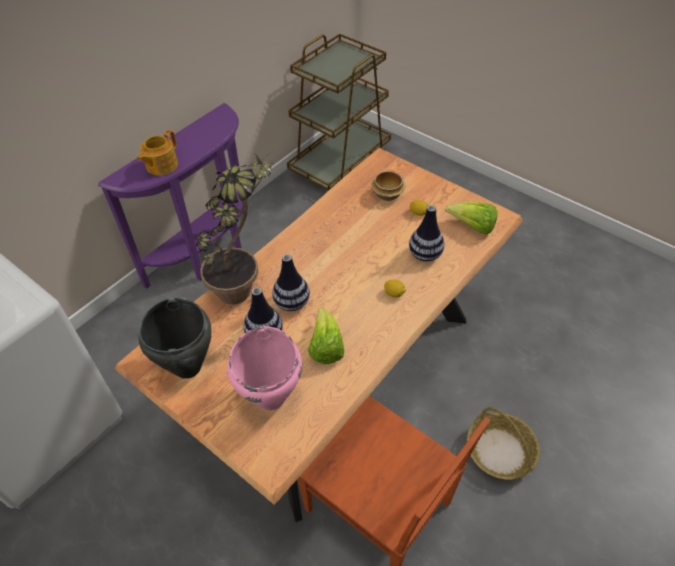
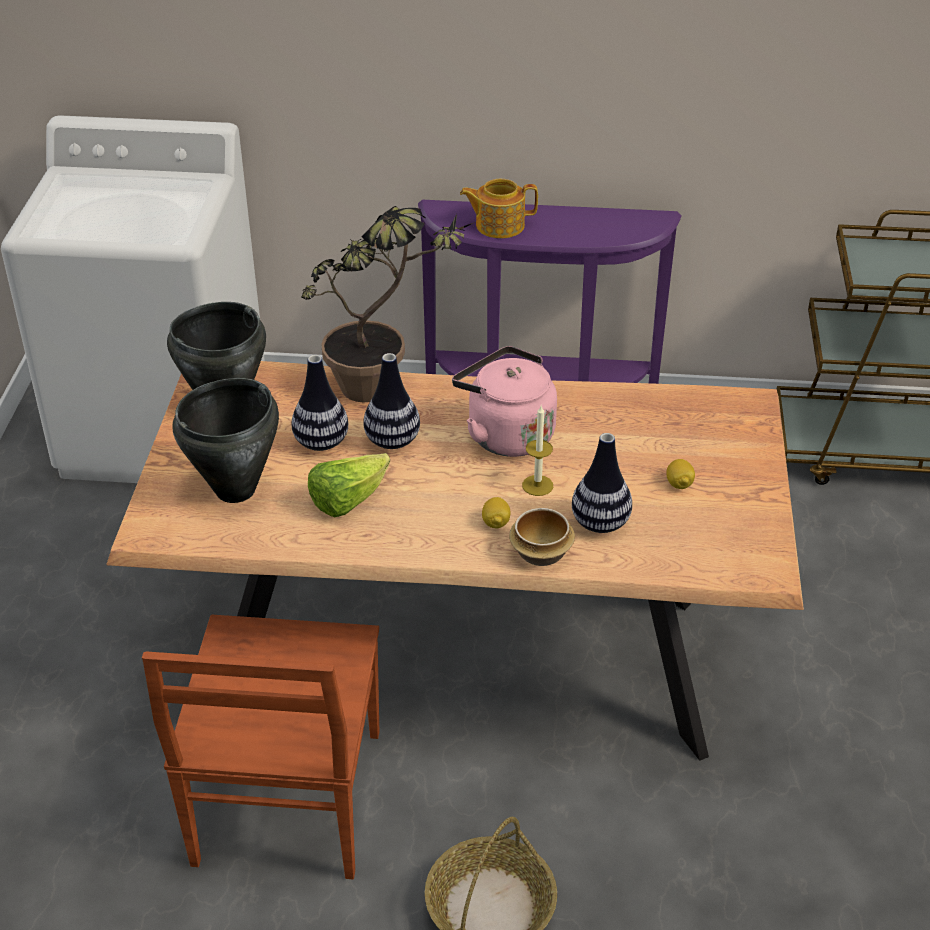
camera: 55 degrees right, 10 degrees down
pink cooking pot [227,326,302,411] -> black cooking pot [173,378,279,503]
bowl [371,171,405,201] -> bowl moved to [509,508,575,566]
lettuce [445,202,497,235] -> none
none -> pink kettle [452,346,557,457]
none -> candle [522,406,553,496]

